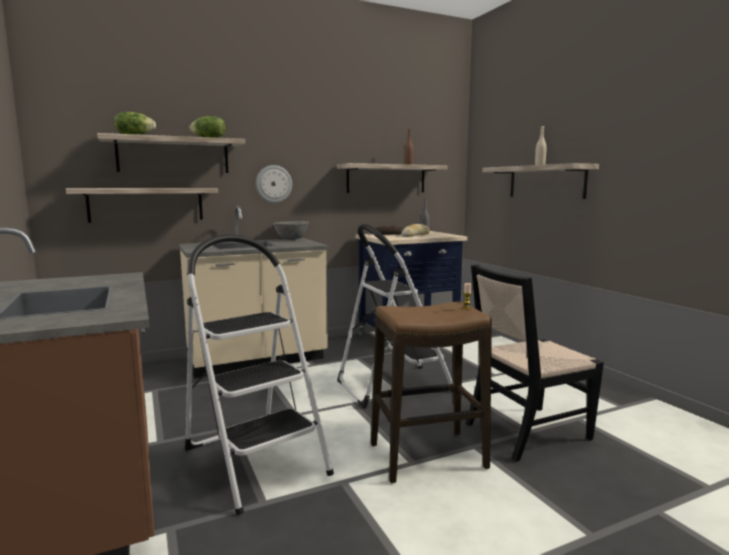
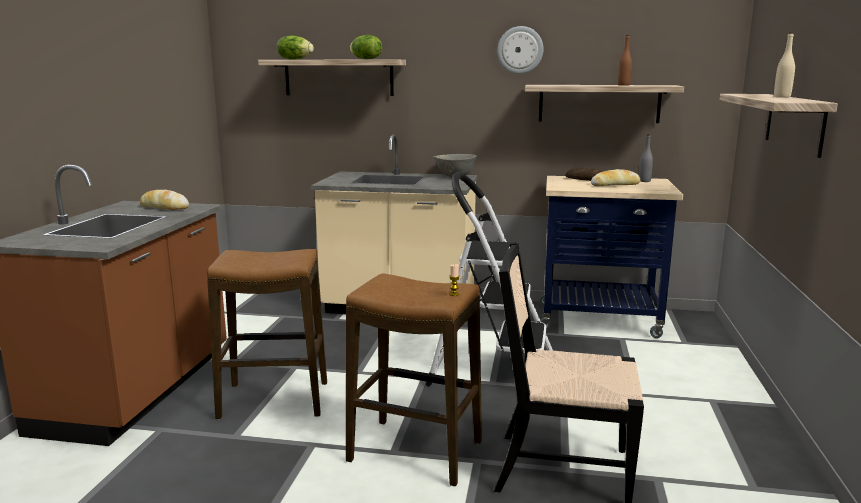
camera: 35 degrees right, 5 degrees up
shelf [66,188,218,223] -> none
step ladder [185,234,334,515] -> stool [207,249,327,419]
wall clock [256,165,292,203] -> wall clock moved to [497,26,543,74]
none -> bread [140,190,189,210]

